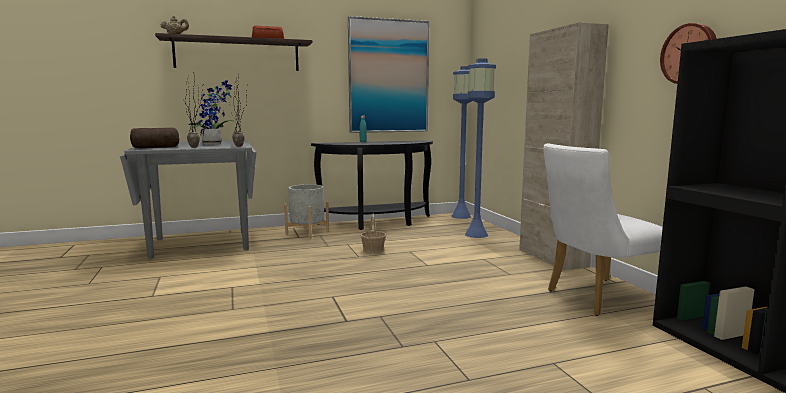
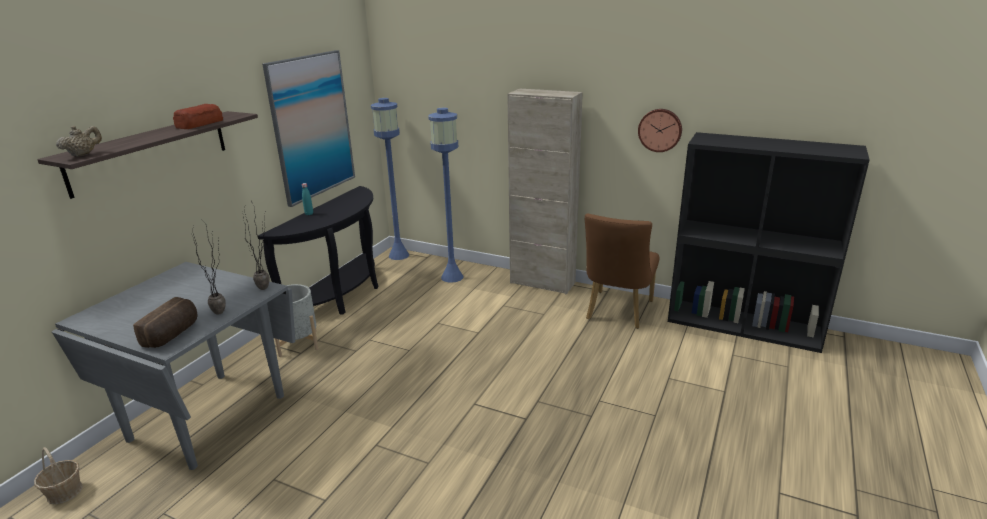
camera: 45 degrees left, 15 degrees up
potted plant [188,80,236,145] -> none
basket [360,214,386,254] -> basket moved to [34,447,83,504]
white chair [543,143,663,316] -> brown chair [585,214,659,329]

